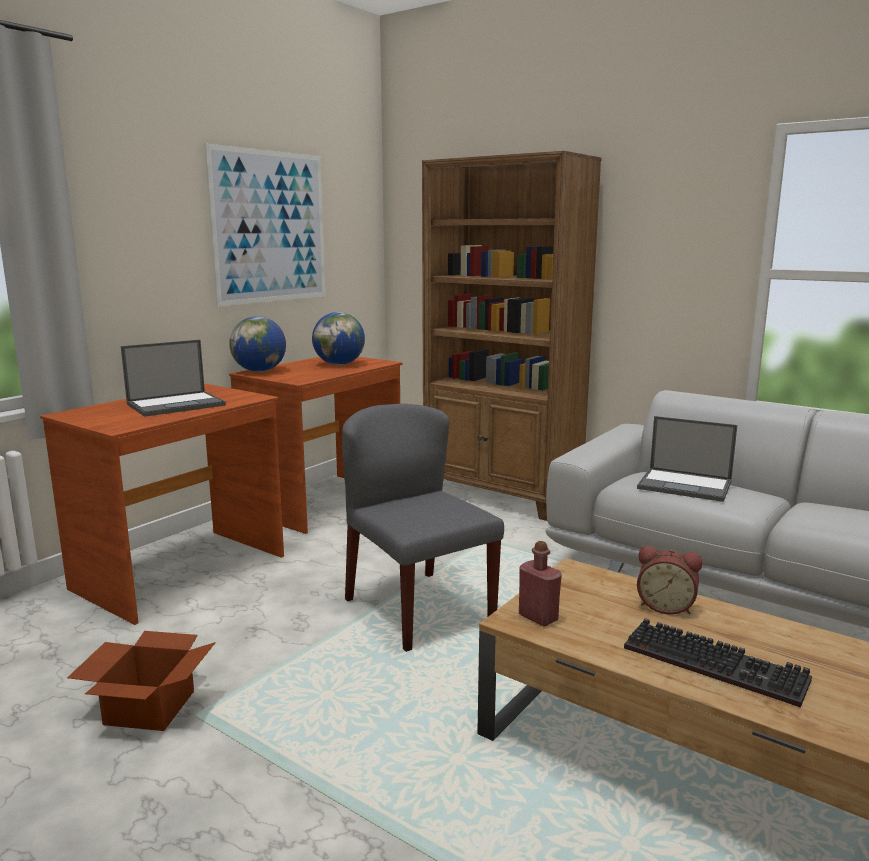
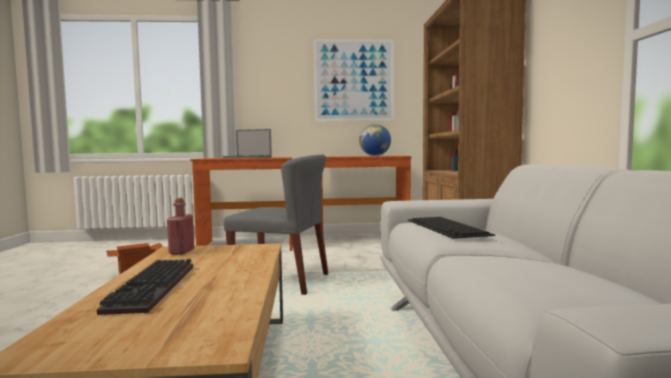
camera: 50 degrees right, 10 degrees down
globe [229,316,286,372] -> none
grey chair [342,404,504,652] -> grey chair turned 90 degrees clockwise [224,154,328,295]
laptop [637,416,737,502] -> keyboard [408,217,495,239]
alarm clock [637,546,702,614] -> none

